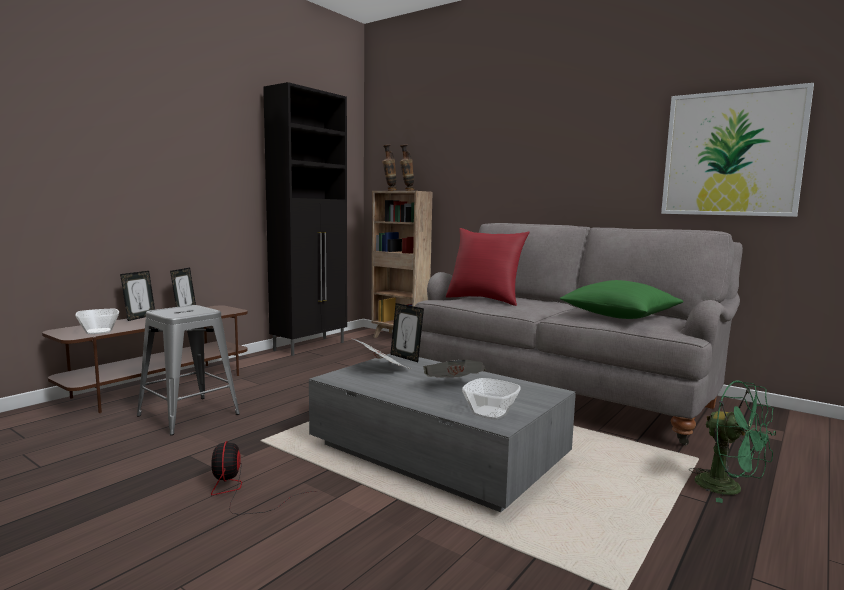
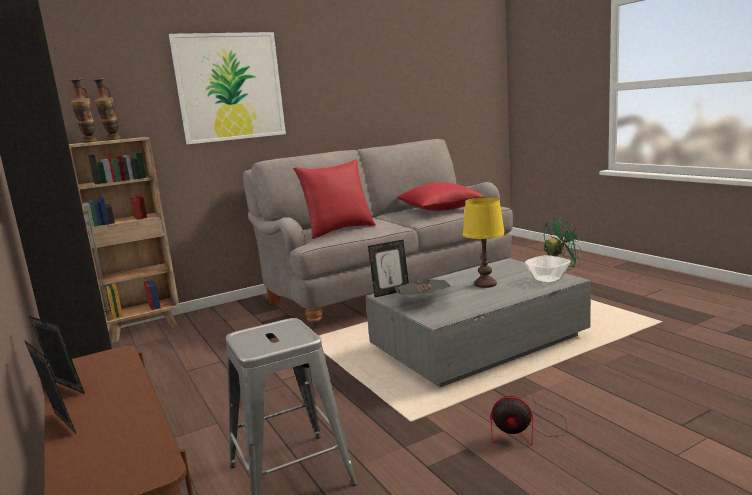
camera: 65 degrees left, 5 degrees up
bowl [75,309,119,334] -> none
newspaper [423,359,486,378] -> yellow table lamp [462,197,505,288]
green pillow [560,280,683,319] -> red pillow [397,182,485,211]
picture [661,83,814,217] -> picture moved to [169,32,286,144]

